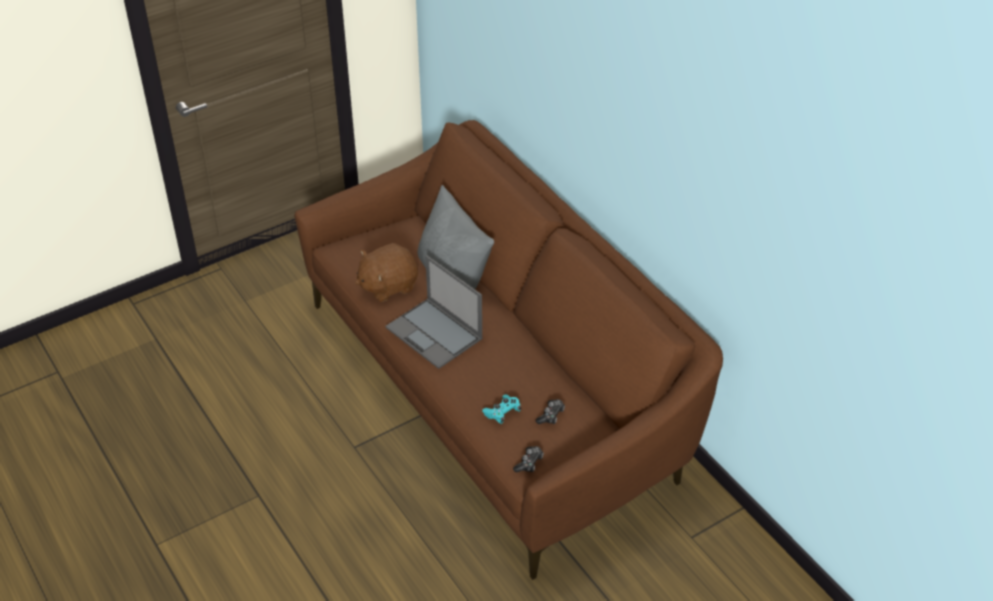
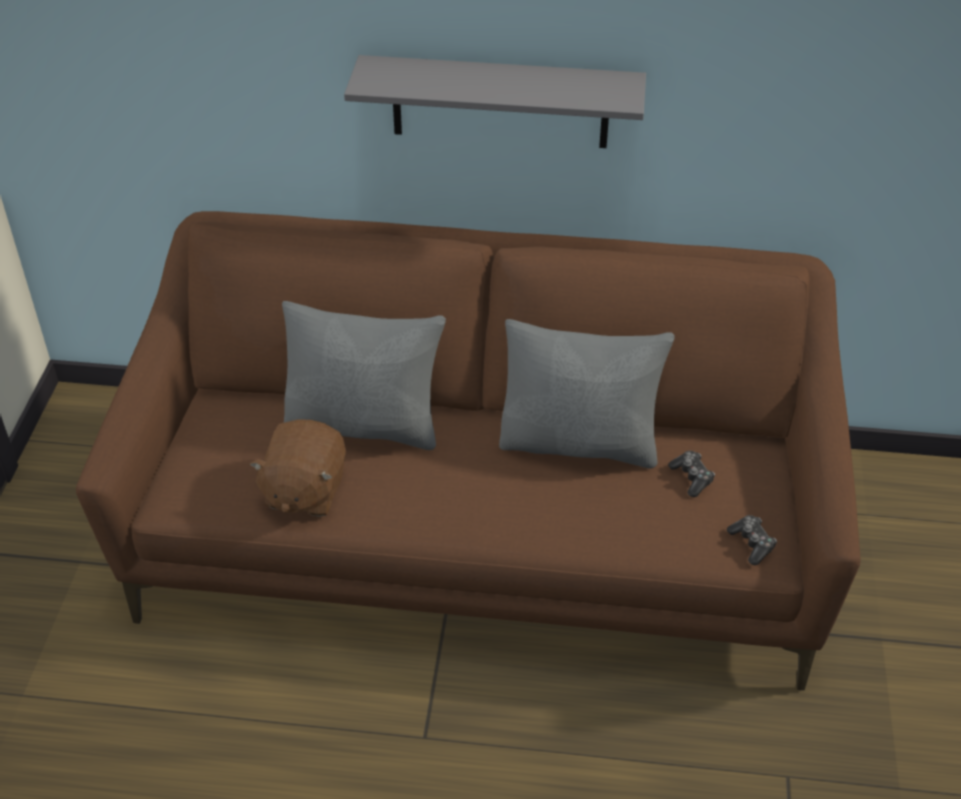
camera: 50 degrees left, 0 degrees up
laptop [386,255,482,369] -> none
turquoise game controller [482,394,521,424] -> none
none -> grey shelf [344,55,646,148]
none -> grey pillow [499,319,675,468]

